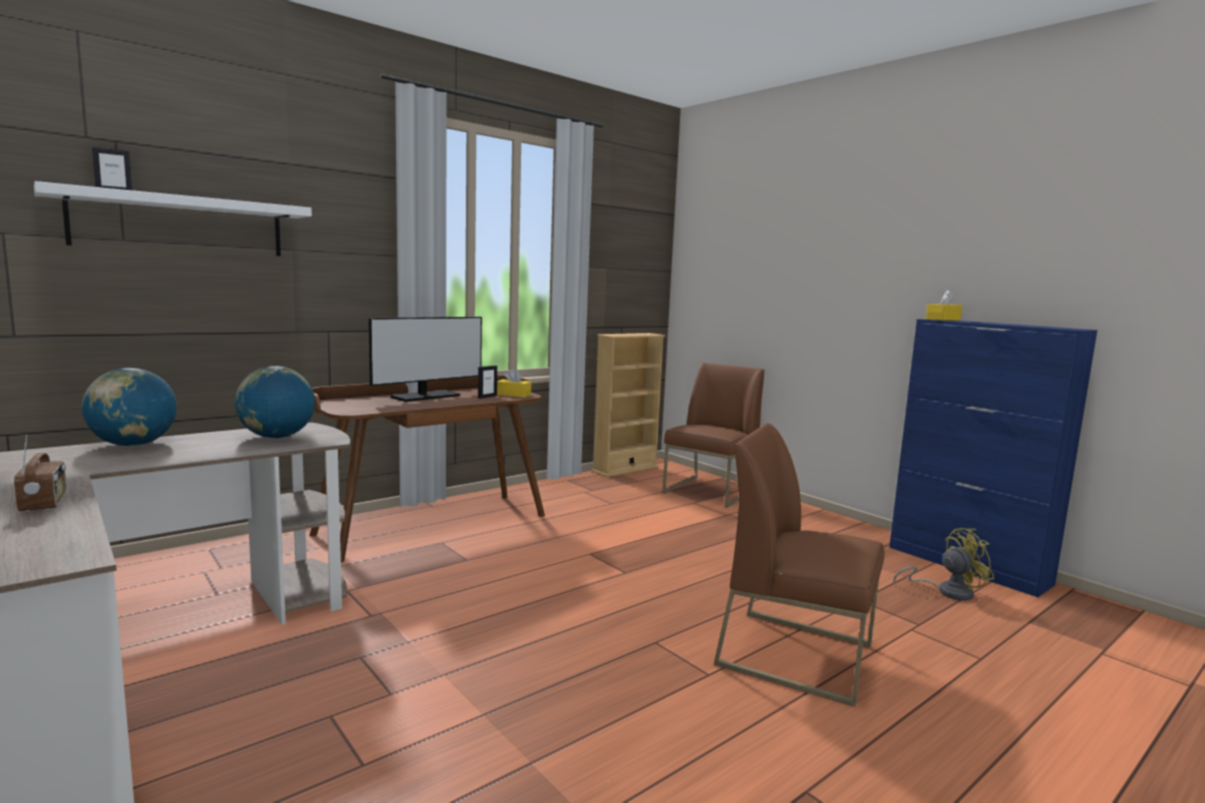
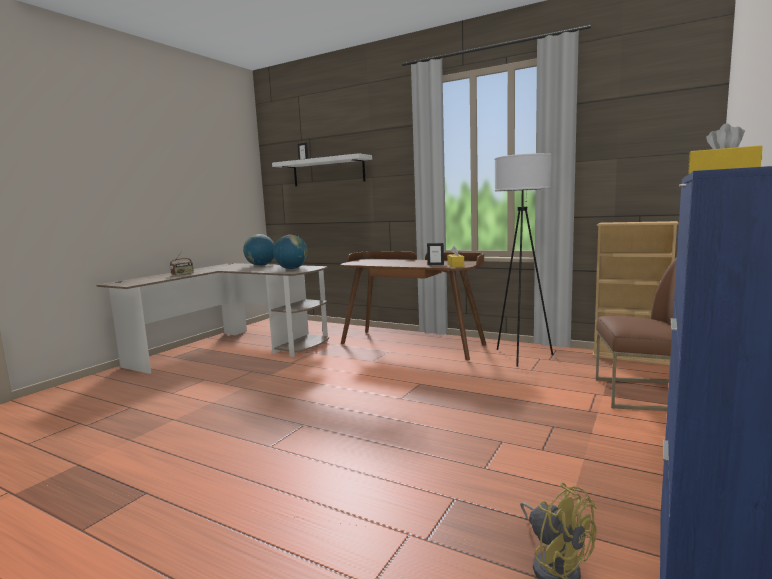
camera: 70 degrees right, 0 degrees up
monitor [369,317,482,402] -> none
brown chair [714,423,884,707] -> none
none -> white floor lamp [494,153,553,367]

